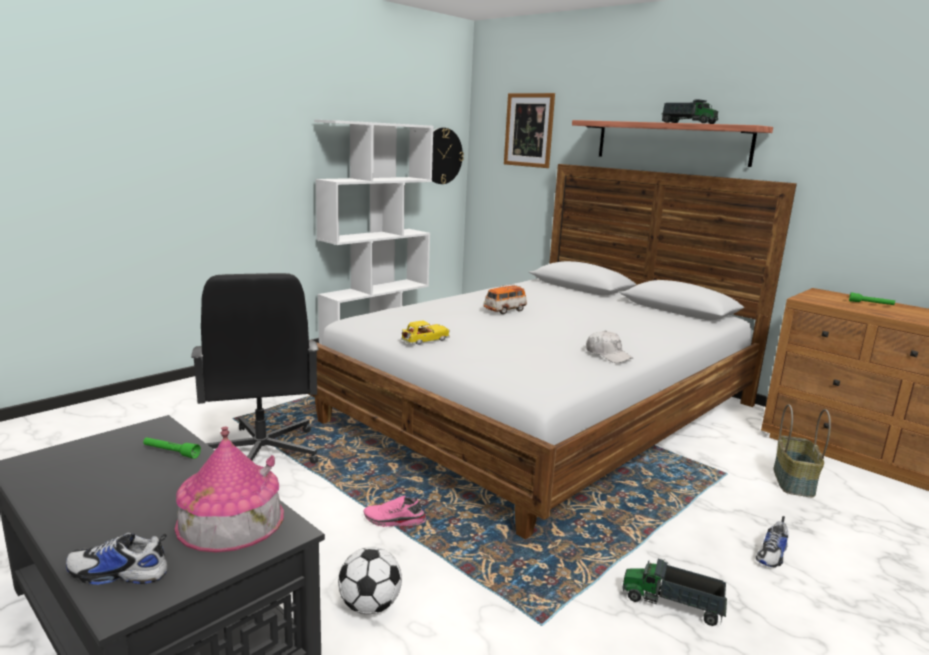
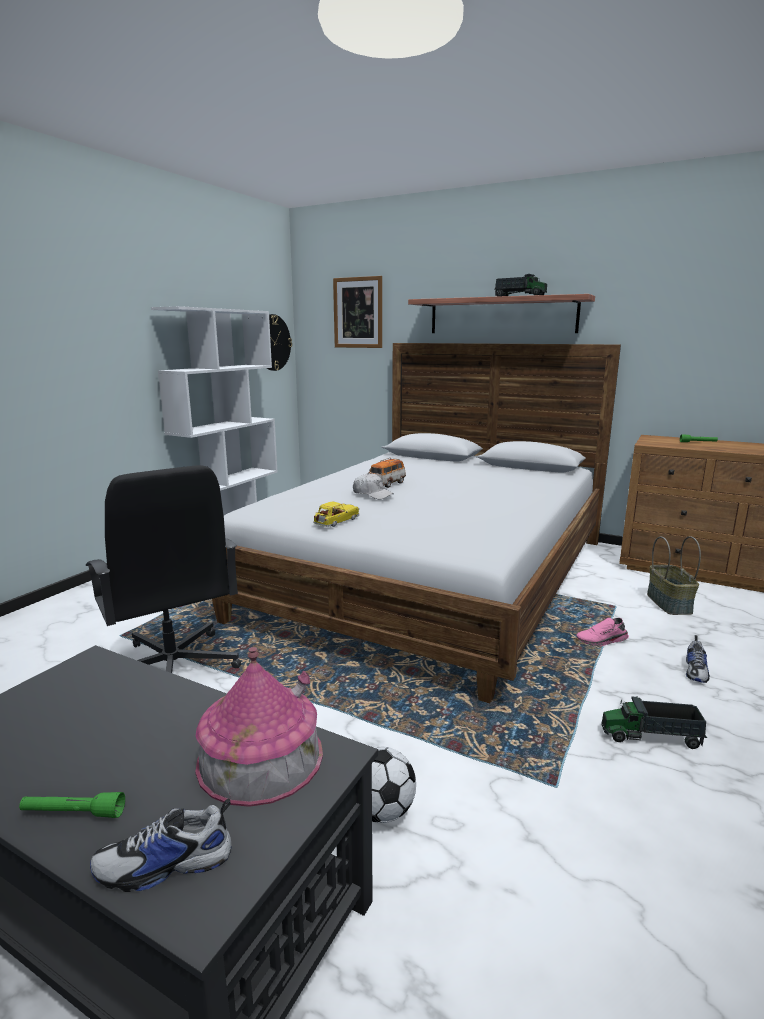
camera: 15 degrees left, 0 degrees up
green flashlight [143,437,201,459] -> green flashlight moved to [19,792,125,818]
pink shoe [363,496,426,527] -> pink shoe moved to [576,618,629,646]
white cap [586,330,633,363] -> white cap moved to [353,473,394,499]

